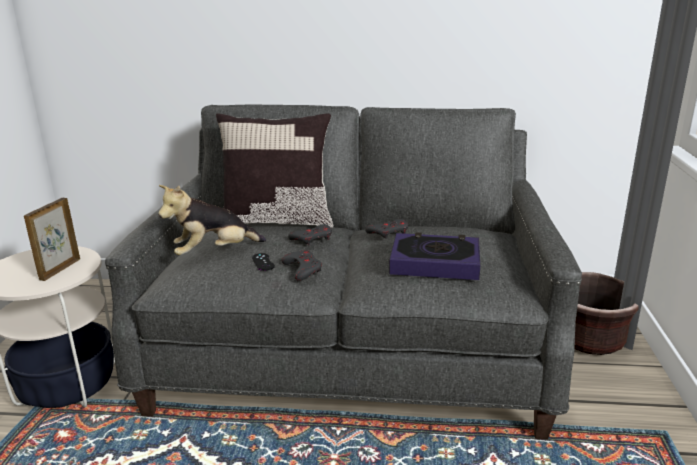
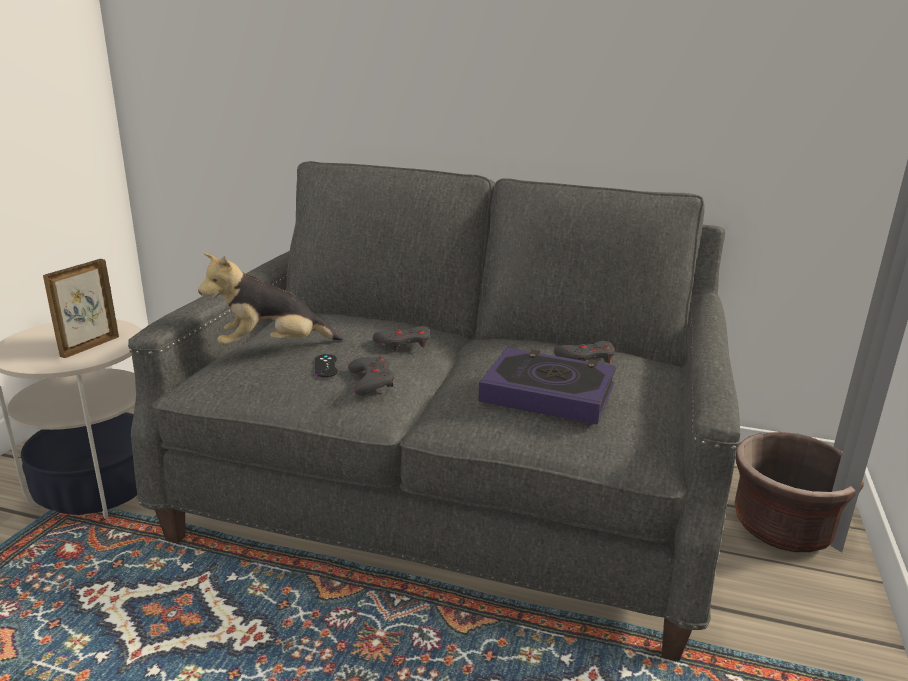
camera: 10 degrees right, 0 degrees up
pillow [216,113,333,227] -> none
grey game controller [365,219,408,239] -> grey game controller moved to [554,341,615,363]

